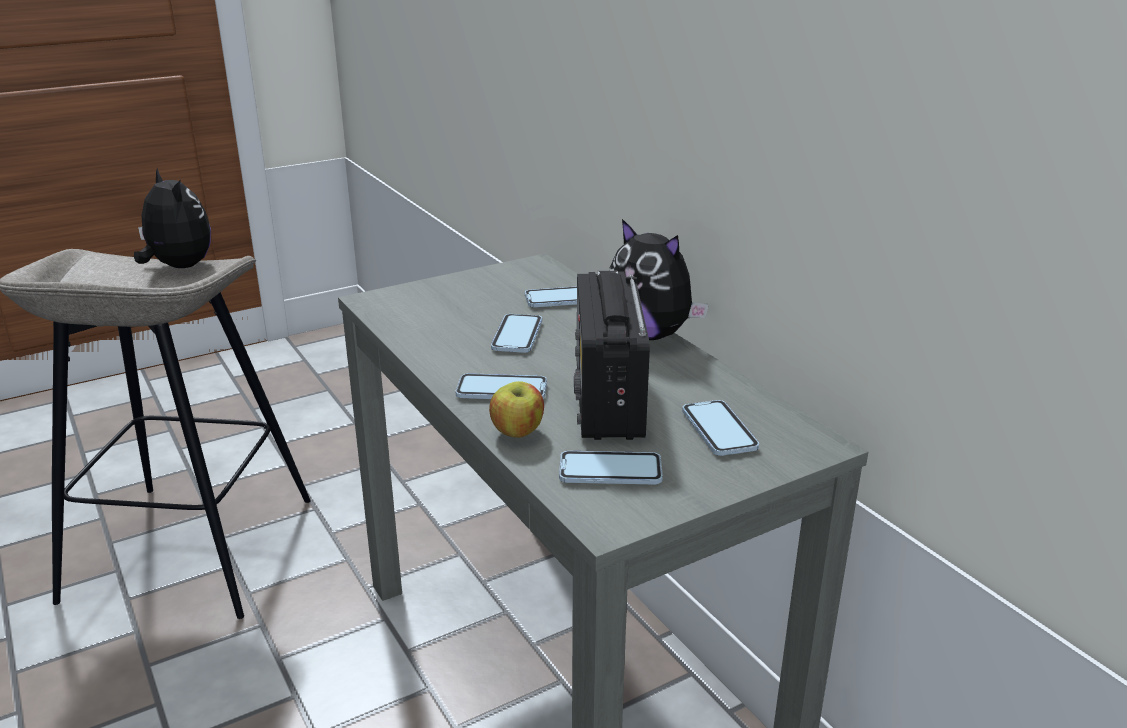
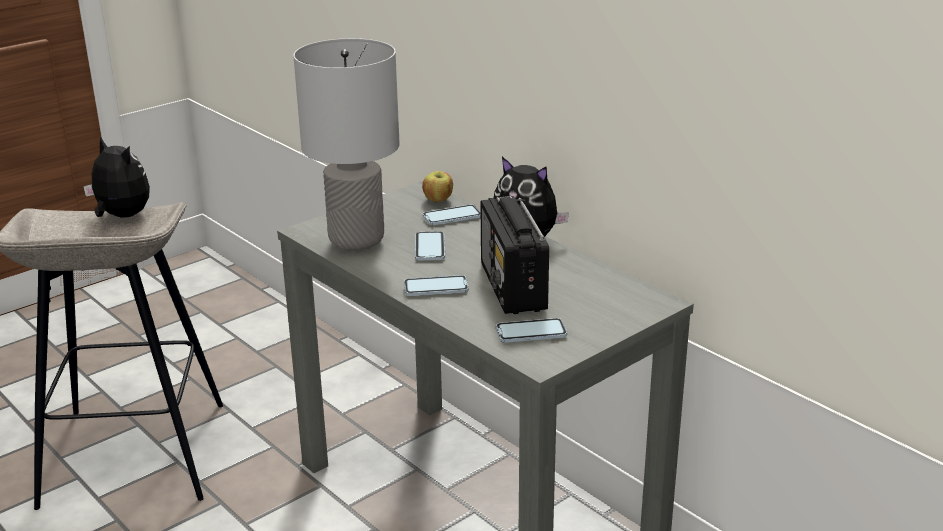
camera: 10 degrees left, 0 degrees up
apple [489,381,544,438] -> apple moved to [422,171,453,202]
phone [682,400,759,456] -> none
none -> grey table lamp [293,38,400,251]

